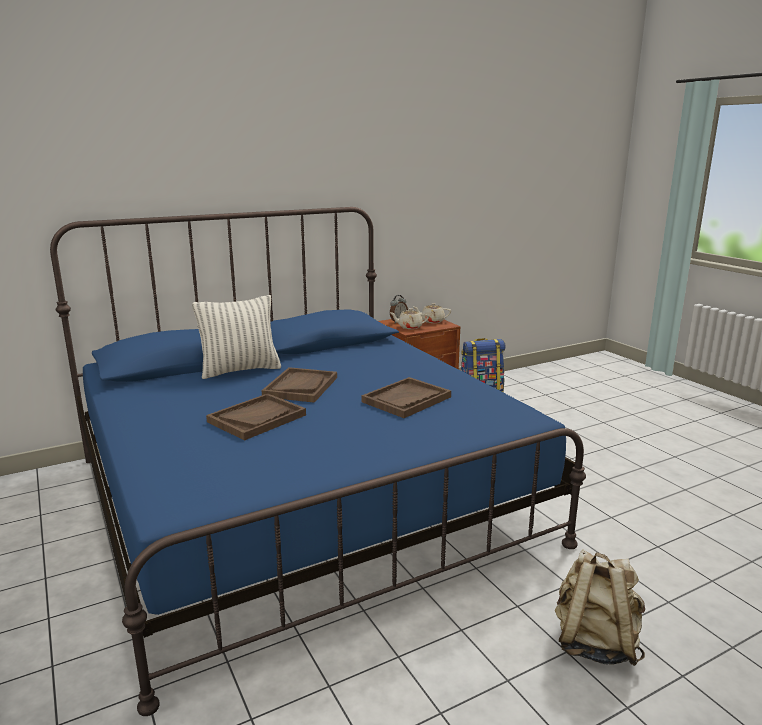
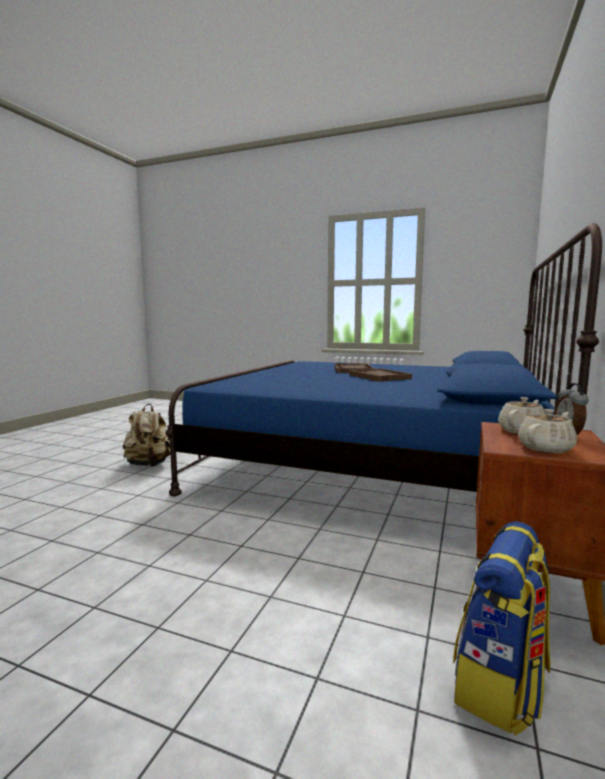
camera: 140 degrees right, 10 degrees down
pillow [192,295,281,379] -> none
brown tray [361,377,451,418] -> none

